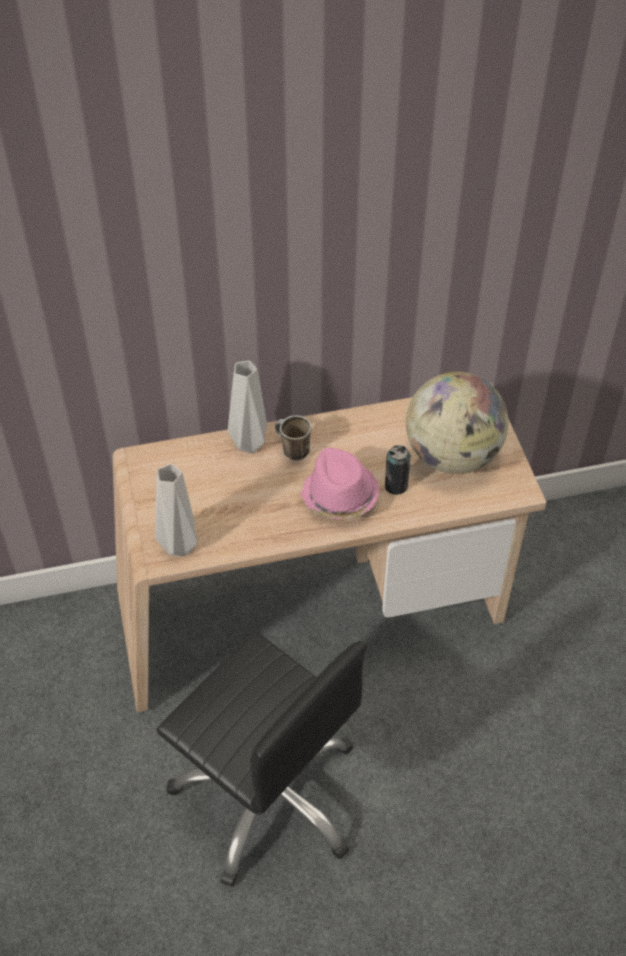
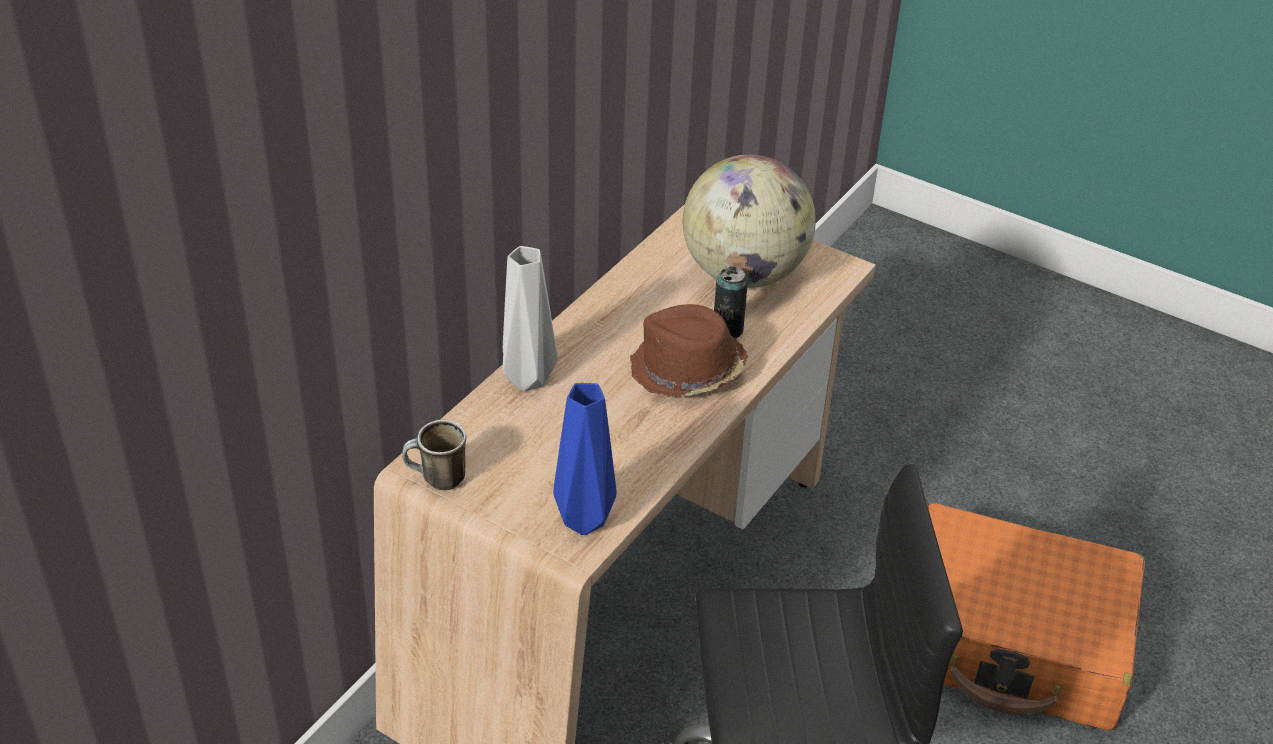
camera: 45 degrees left, 10 degrees down
grey vase [155,464,198,557] -> blue vase [553,383,617,535]
mug [275,415,312,460] -> mug moved to [402,419,466,490]
pink hat [301,447,379,519] -> brown hat [630,304,748,397]
none -> orange suitcase [928,503,1145,731]

